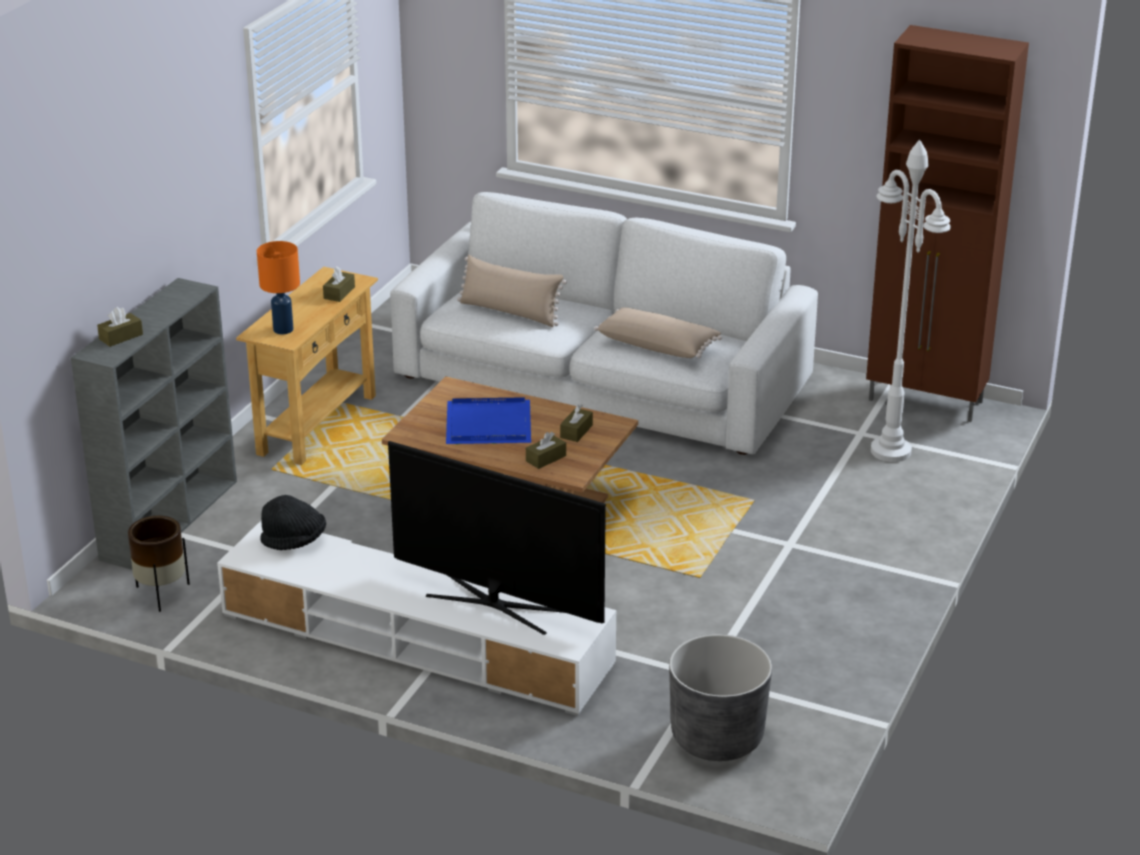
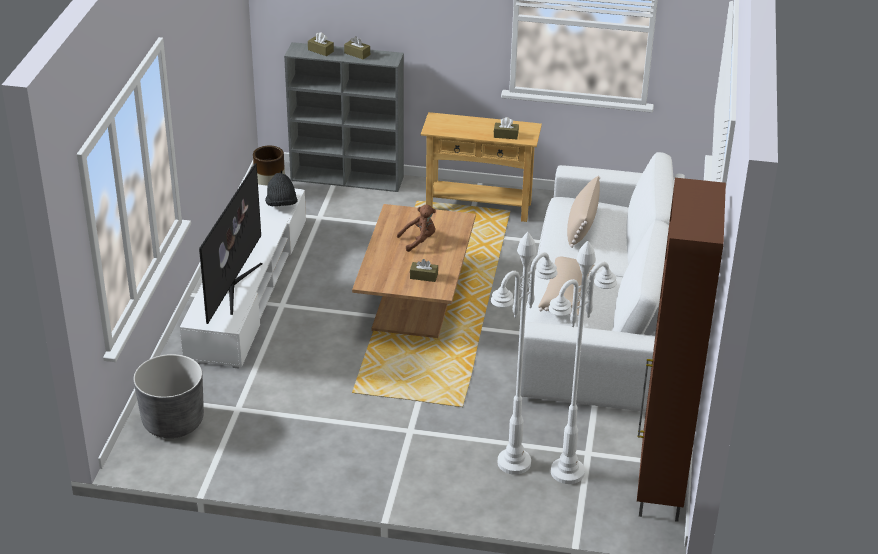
camera: 75 degrees right, 5 degrees up
orange table lamp [257,241,300,334] -> none
blue tray [446,397,531,445] -> brown plush toy [397,205,436,252]
brown tissue box [526,432,566,469] -> brown tissue box moved to [344,36,370,59]
none -> white floor lamp [491,232,557,475]

